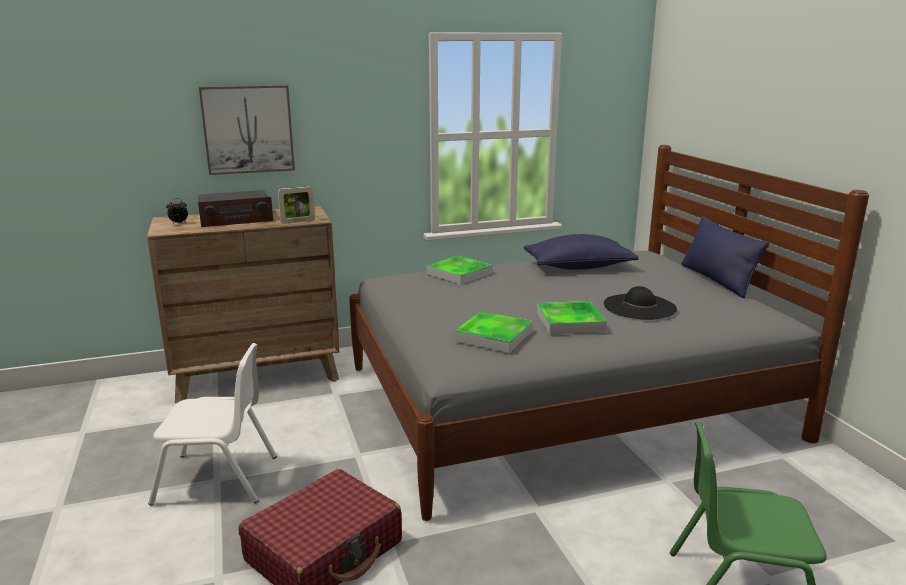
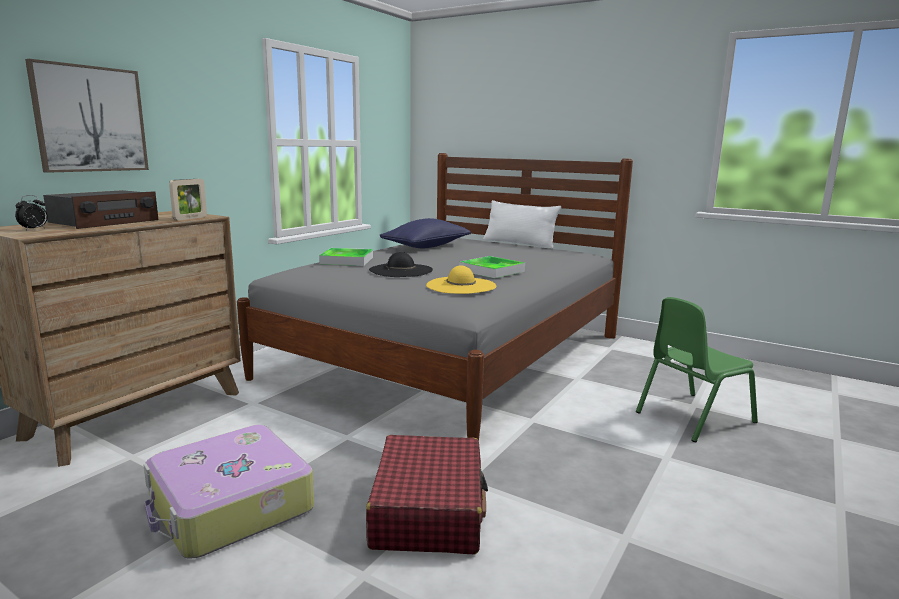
camera: 40 degrees left, 5 degrees down
white chair [148,343,277,506] -> suitcase [143,425,314,559]
tray [455,311,533,353] -> yellow hat [426,265,496,294]
black hat [604,286,677,320] -> black hat moved to [369,252,433,277]
blue pillow [681,216,769,298] -> white pillow [483,200,561,249]

